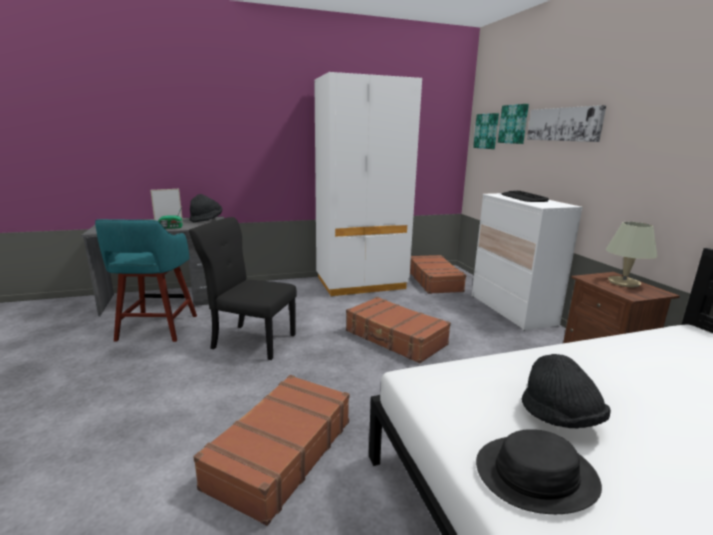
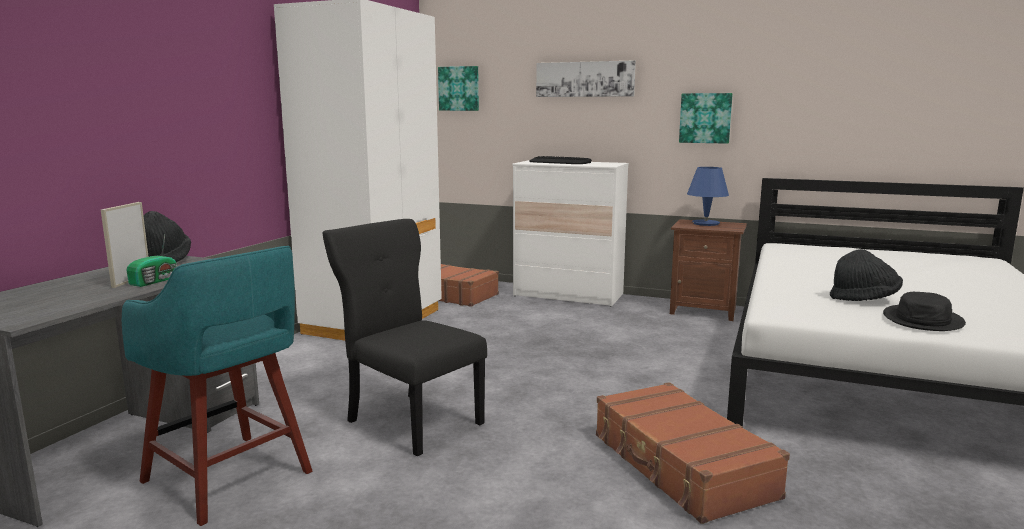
camera: 50 degrees left, 5 degrees down
black chair [189,217,297,360] -> black chair turned 75 degrees clockwise [322,219,487,456]
brown suitcase [346,297,451,364] -> none
picture [498,104,529,144] -> picture moved to [679,93,733,144]
beige table lamp [606,222,657,287] -> blue table lamp [687,167,729,226]

